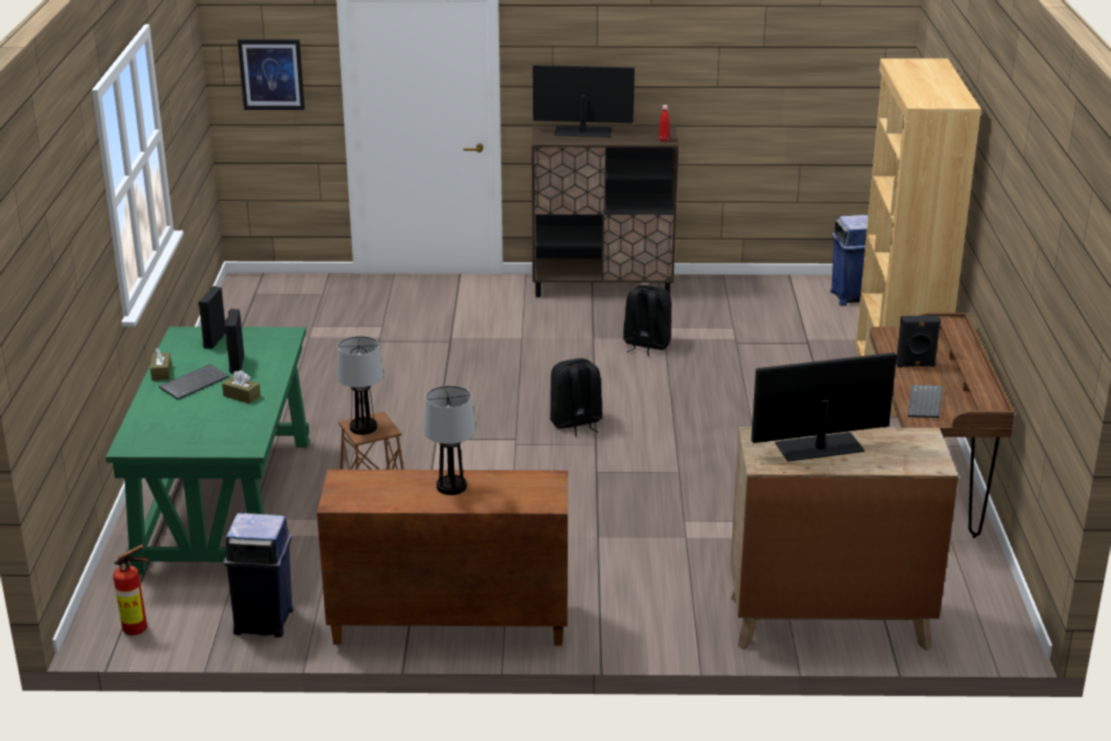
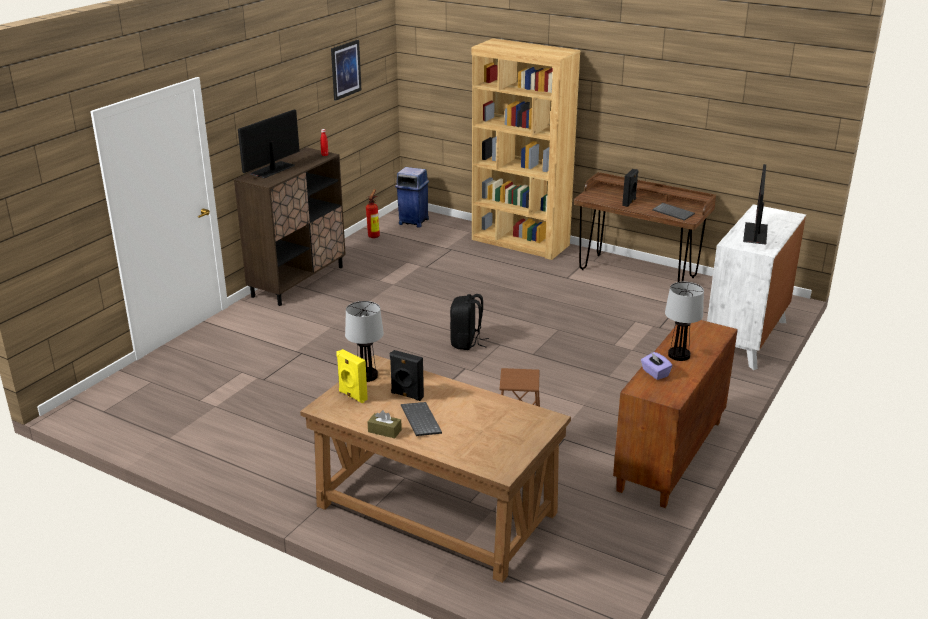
camera: 60 degrees left, 0 degrees up
green desk [106,327,309,575] -> brown desk [300,355,571,583]
fire extinguisher [113,544,149,635] -> fire extinguisher moved to [366,189,380,238]
black speaker [198,286,226,349] -> yellow speaker [337,349,368,403]
brown tissue box [222,370,261,404] -> none
blue trash can [224,513,294,637] -> none
picture [238,39,305,110] -> picture moved to [331,40,361,101]
table lamp [337,336,384,435] -> table lamp moved to [345,301,384,382]
black backpack [623,285,672,356] -> none
brown dresser [730,427,958,651] -> white dresser [707,204,806,370]
none -> purple tissue box [641,352,672,380]

